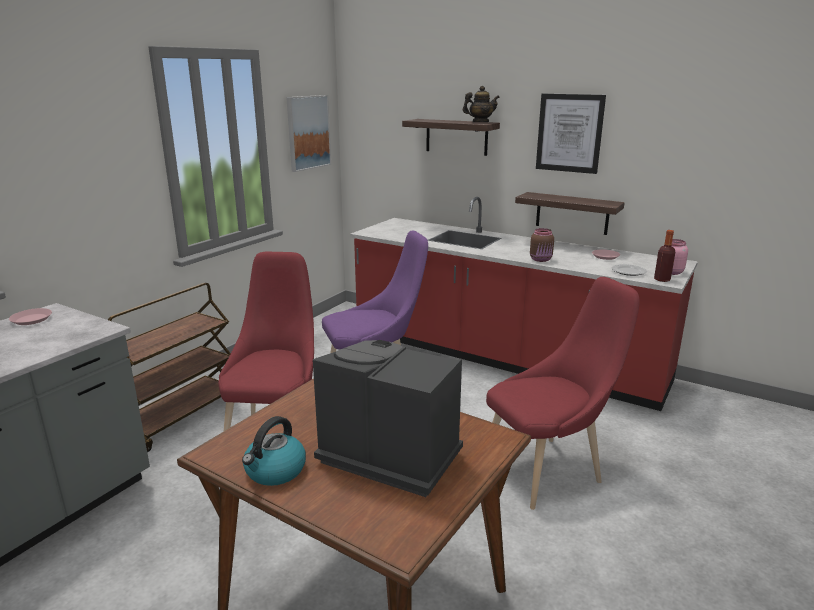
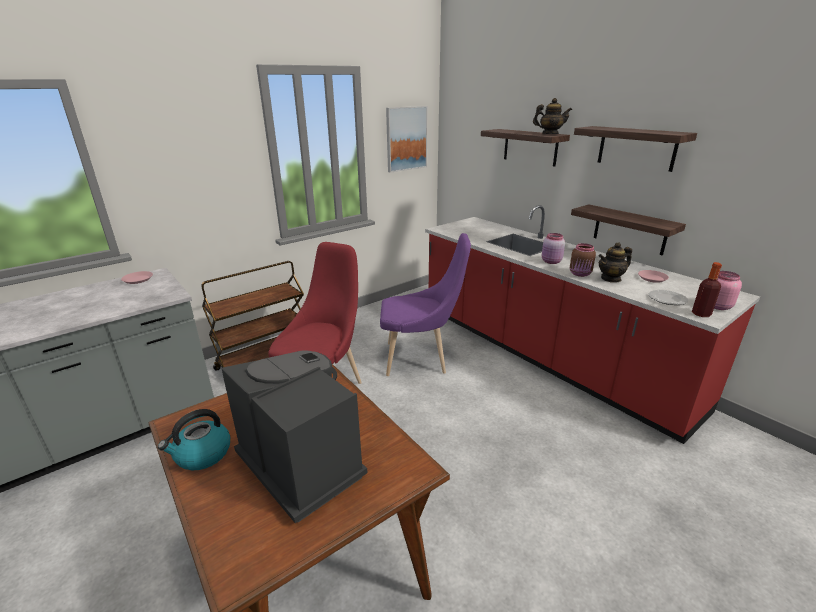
camera: 20 degrees right, 5 degrees up
red chair [486,277,640,510] -> none
picture [536,94,606,174] -> shelf [574,126,697,172]
none -> pink jar [542,233,565,264]
none -> teapot [599,242,632,283]

